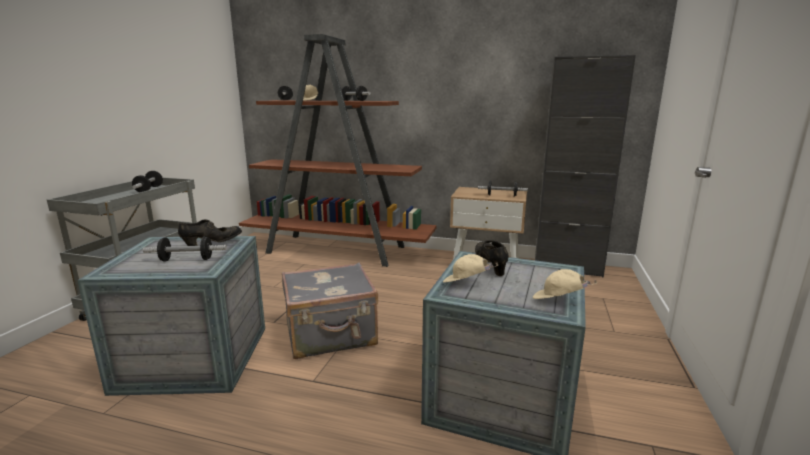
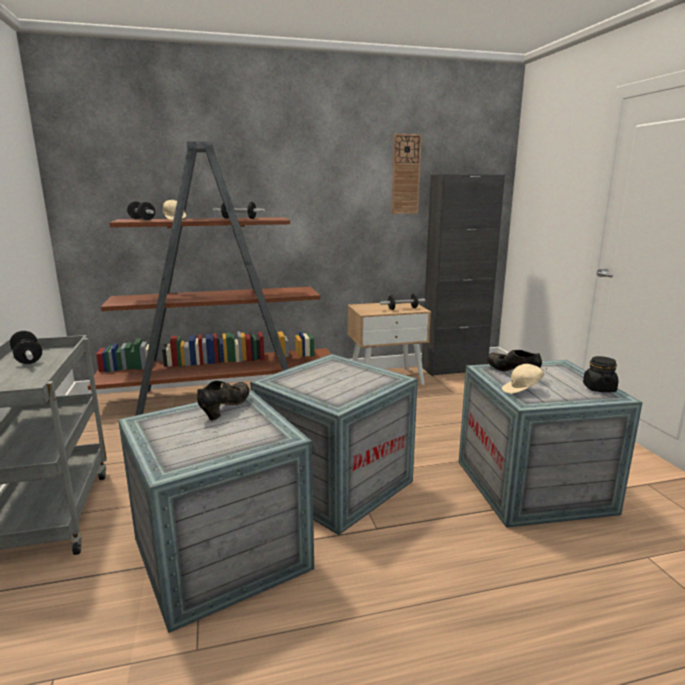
camera: 30 degrees left, 0 degrees up
dumbbell [143,236,227,262] -> none
grey suitcase [282,263,378,359] -> crate [250,354,418,535]
beige cap [533,269,597,299] -> black jar [583,356,618,392]
none -> wall clock [391,134,422,214]

